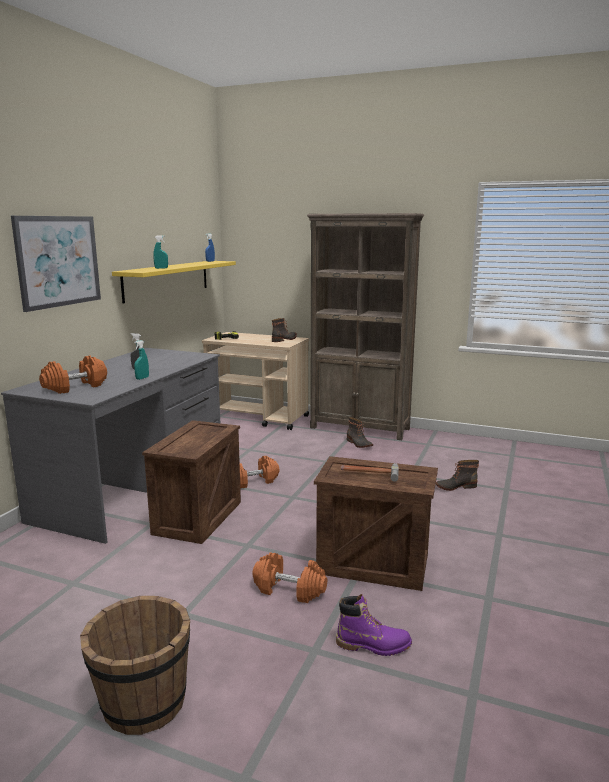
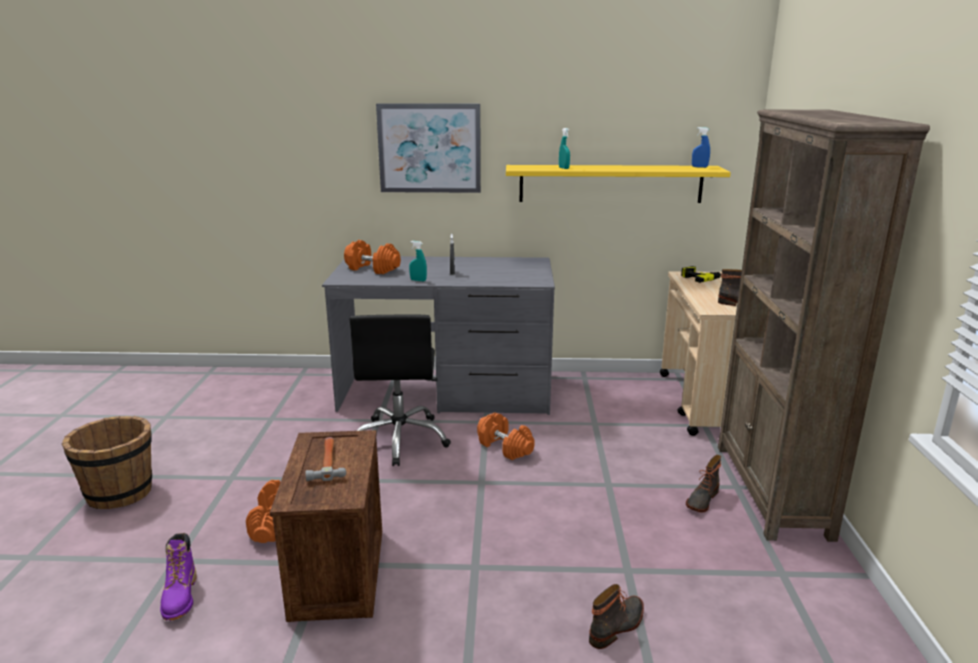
camera: 70 degrees right, 5 degrees up
crate [142,420,241,544] -> black office chair [350,314,451,466]
boot [436,460,479,491] -> boot turned 75 degrees clockwise [589,584,644,649]

